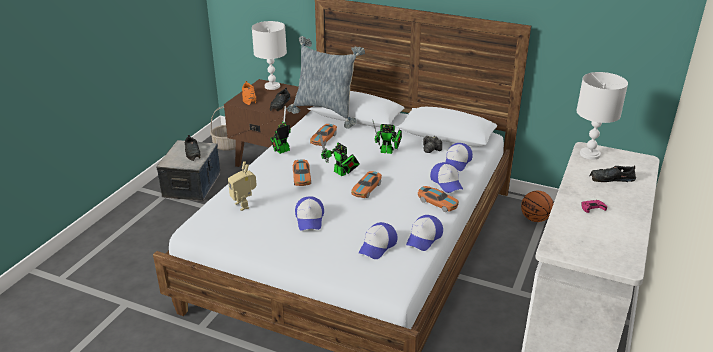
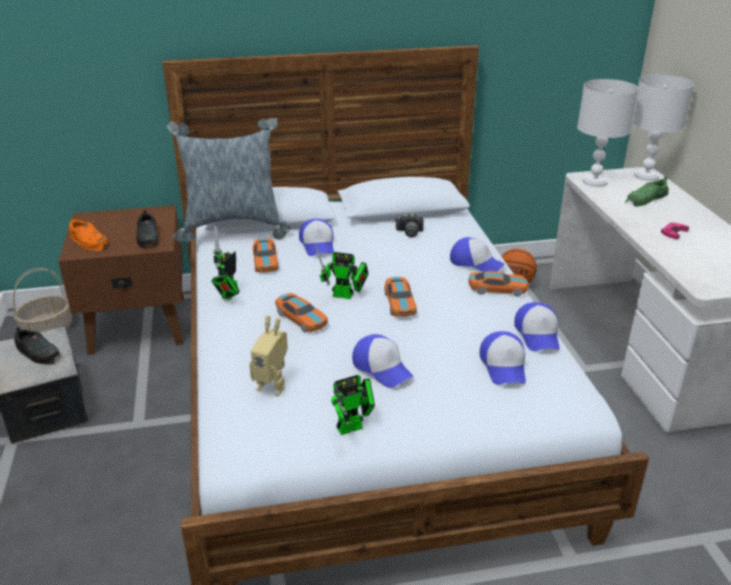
camera: 35 degrees left, 0 degrees up
white table lamp [252,21,287,90] -> white table lamp moved to [632,75,694,181]
toy robot [373,121,402,154] -> toy robot moved to [331,375,375,435]
cap [446,143,473,171] -> cap moved to [299,219,334,256]
black shoe [589,166,636,182] -> green shoe [625,177,669,207]

